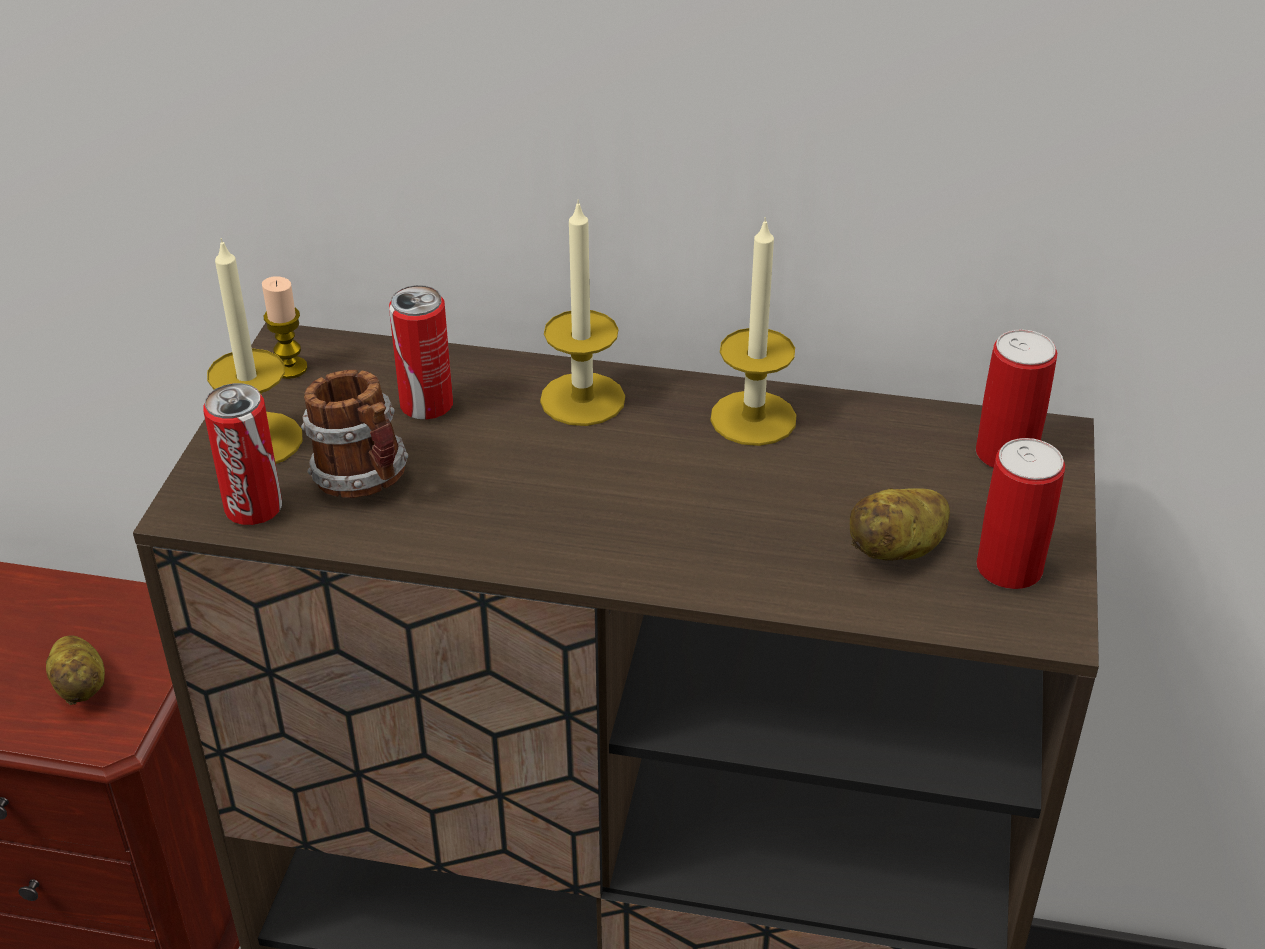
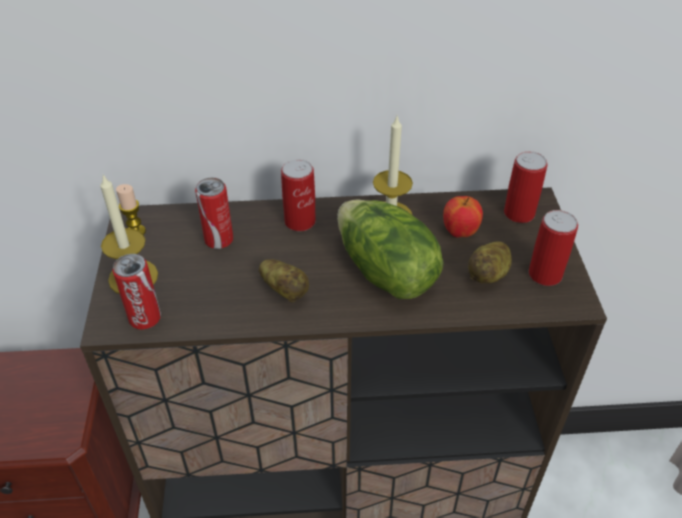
camera: 15 degrees left, 5 degrees up
potato [46,635,105,705] -> potato moved to [258,259,309,302]
mug [301,370,408,498] -> none
candle [540,199,625,426] -> can [281,159,316,231]
none -> lettuce [337,199,444,299]
none -> apple [443,196,483,238]

